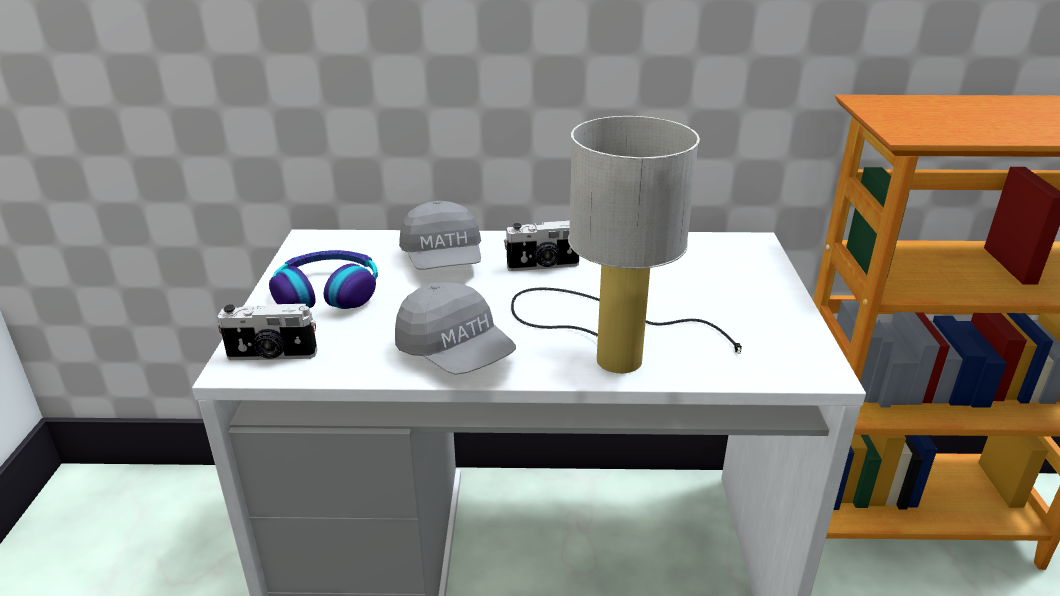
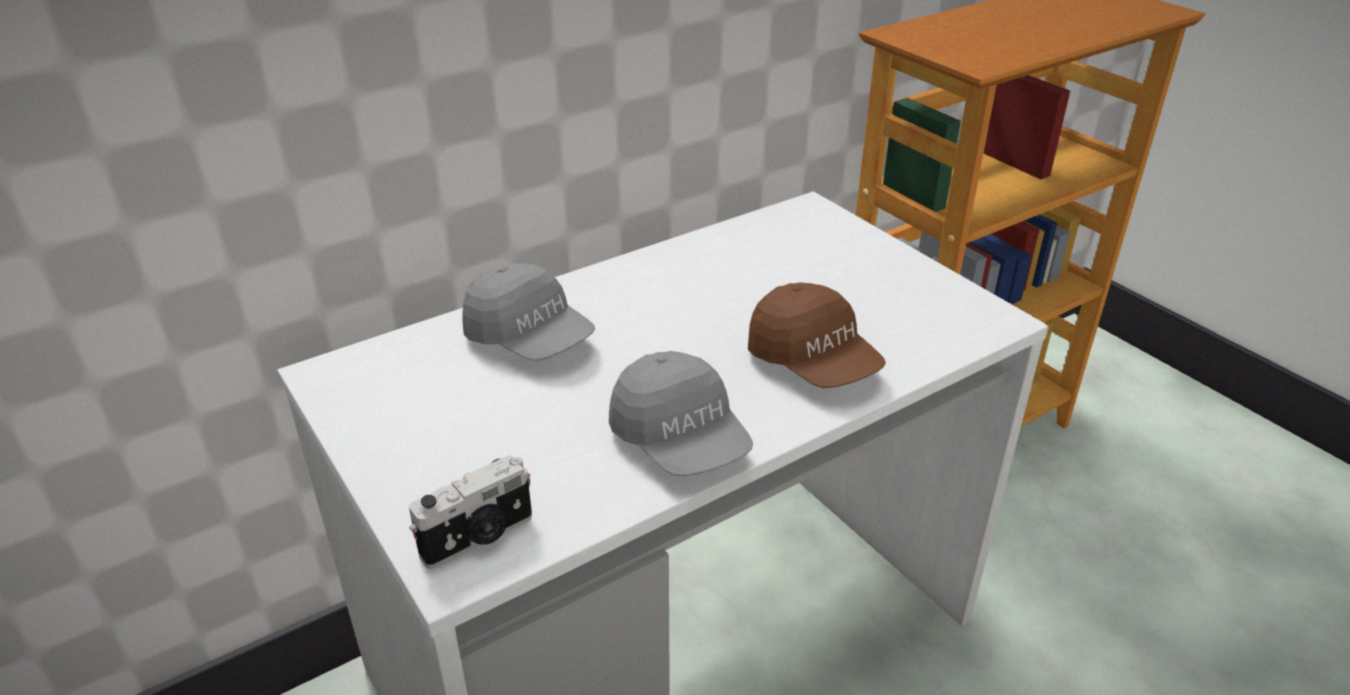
camera: 35 degrees left, 5 degrees up
headphones [269,250,378,309] -> none
grey cap [395,282,516,375] -> grey cap turned 45 degrees clockwise [609,351,753,476]
camera [504,221,579,271] -> none
table lamp [511,116,742,373] -> brown cap [748,282,886,388]

